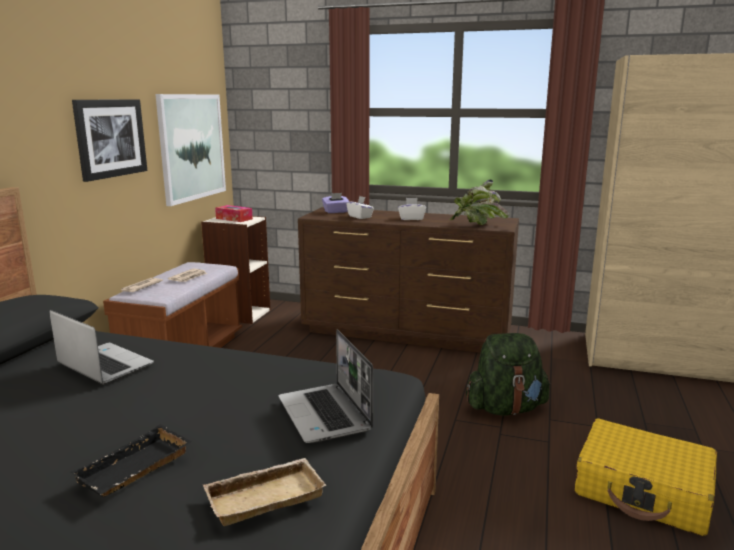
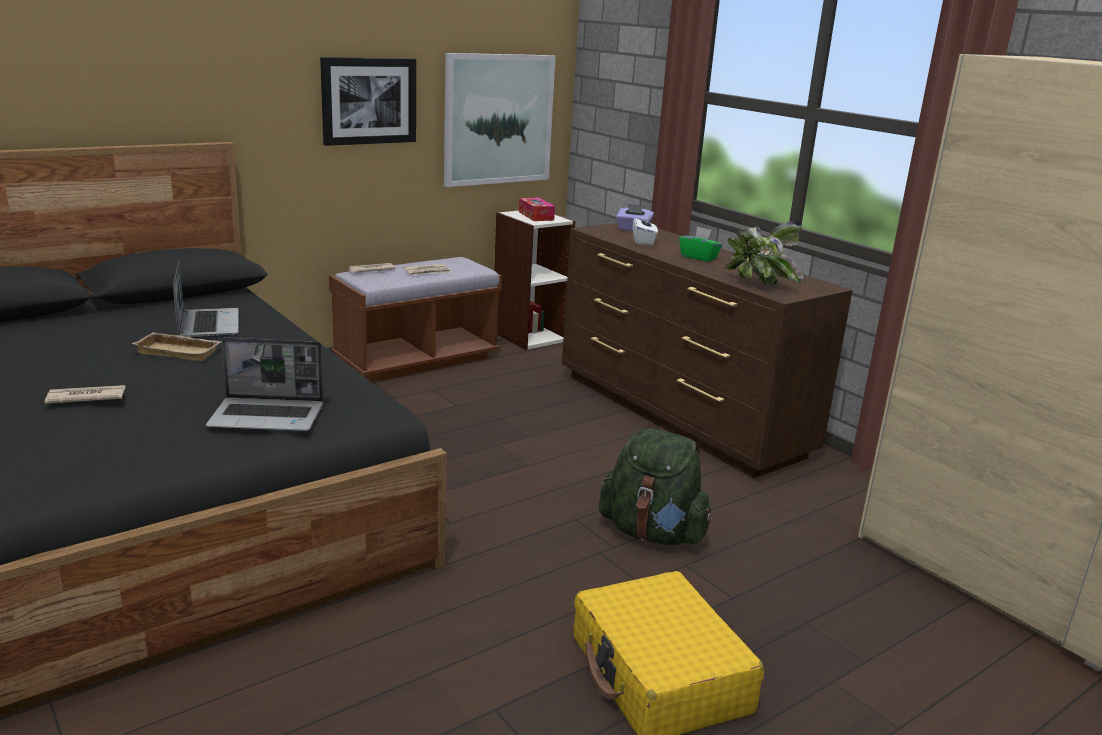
camera: 35 degrees right, 5 degrees up
black tray [71,424,192,497] -> newspaper [45,385,125,404]
beige tray [203,458,327,526] -> beige tray moved to [132,332,221,361]
laptop [278,329,373,443] -> laptop turned 105 degrees counterclockwise [206,337,324,431]
white tissue box [398,198,426,220] -> green tissue box [679,227,722,262]

